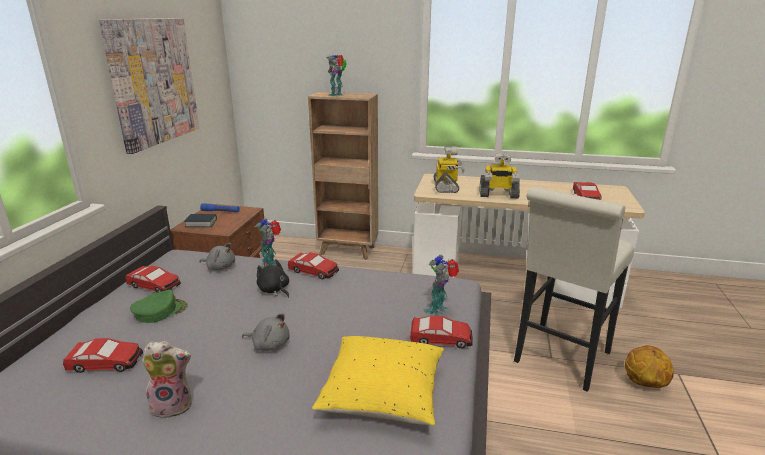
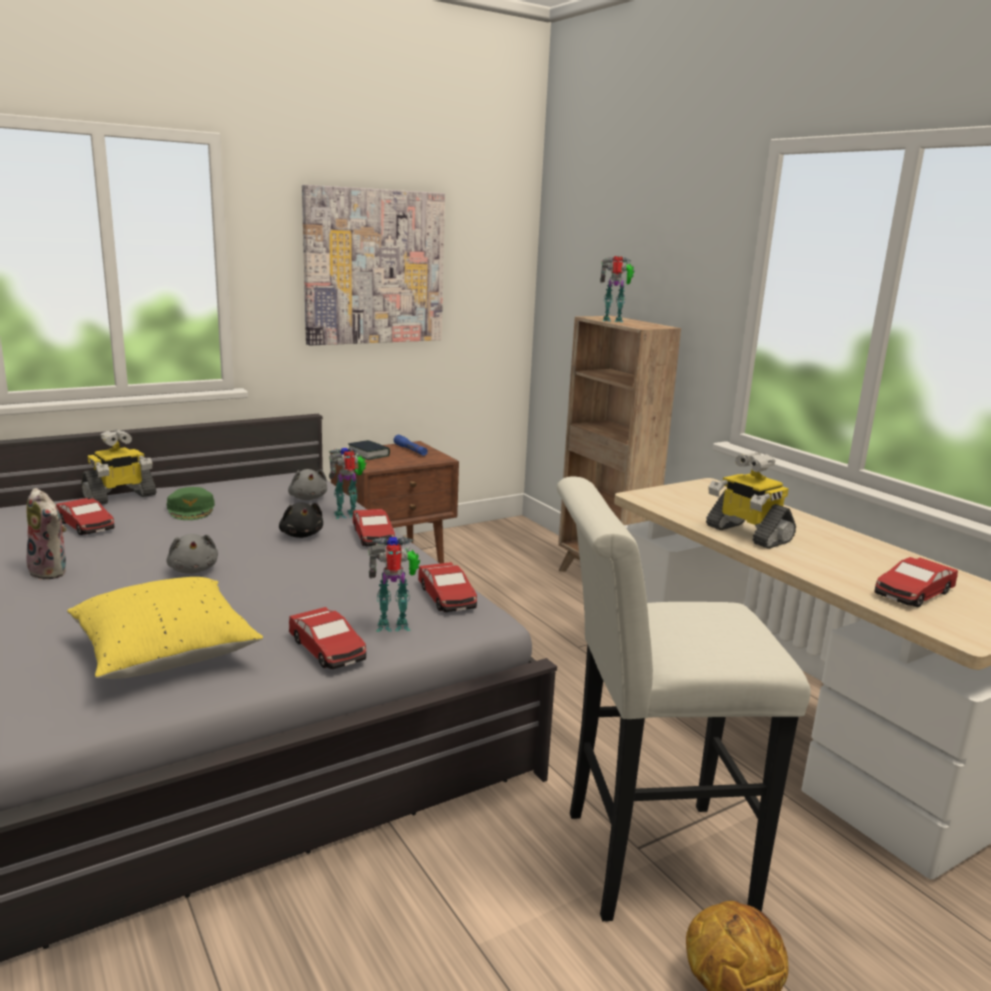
camera: 45 degrees right, 5 degrees down
toy car [126,266,181,293] -> toy car moved to [418,562,477,612]
green cap [130,290,188,323] -> green cap turned 60 degrees clockwise [167,487,215,520]
black plush toy [257,260,289,298] -> black plush toy turned 150 degrees clockwise [279,502,323,538]
toy robot [434,147,465,193] -> toy robot moved to [81,429,156,505]

